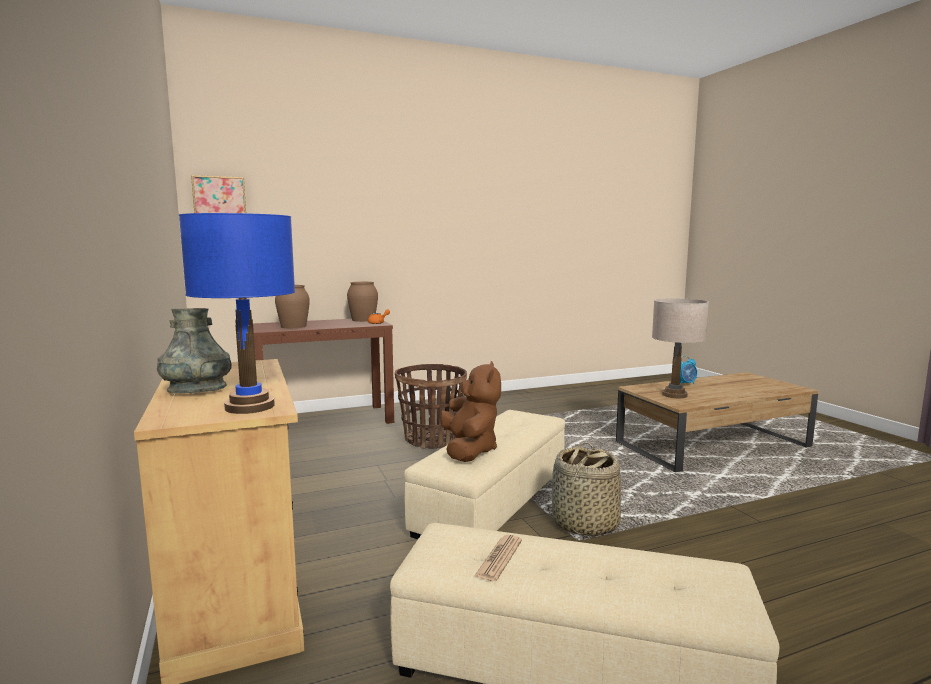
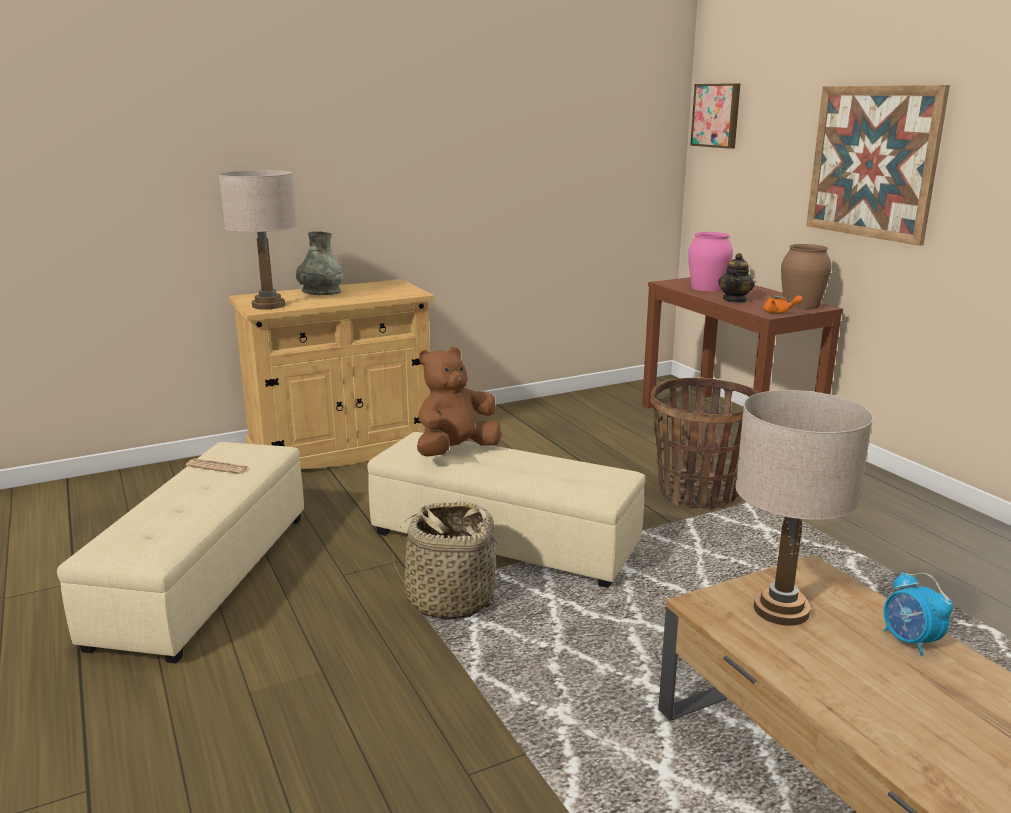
camera: 85 degrees right, 10 degrees up
blue table lamp [179,213,295,414] -> beige table lamp [219,170,297,310]
brown vase [275,285,310,328] -> pink vase [688,232,733,292]
brown plush toy [440,361,501,462] -> brown plush toy turned 150 degrees clockwise [417,347,501,457]
none -> teapot [718,253,755,303]
none -> picture [806,85,950,246]

